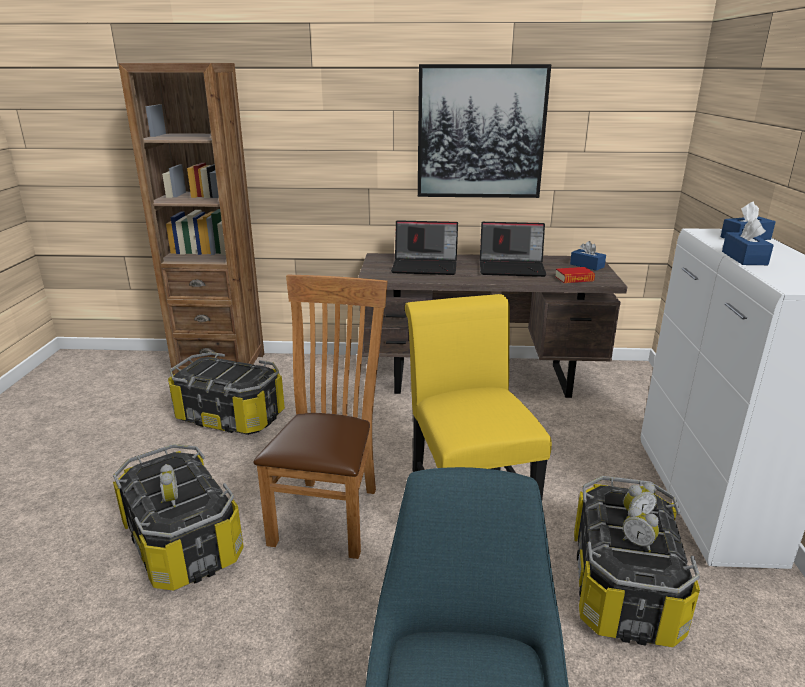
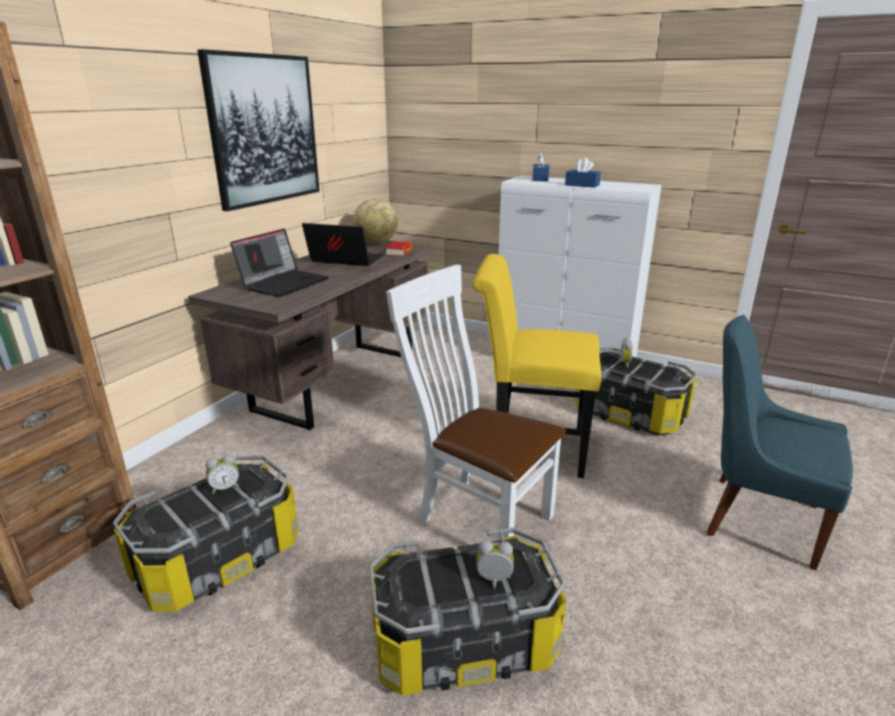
camera: 65 degrees left, 0 degrees up
brown chair [253,275,388,559] -> white chair [386,265,566,541]
laptop [480,222,547,277] -> laptop turned 105 degrees counterclockwise [302,223,384,266]
blue tissue box [570,241,606,271] -> globe [353,199,398,245]
alarm clock [623,507,659,552] -> alarm clock moved to [205,454,239,494]

